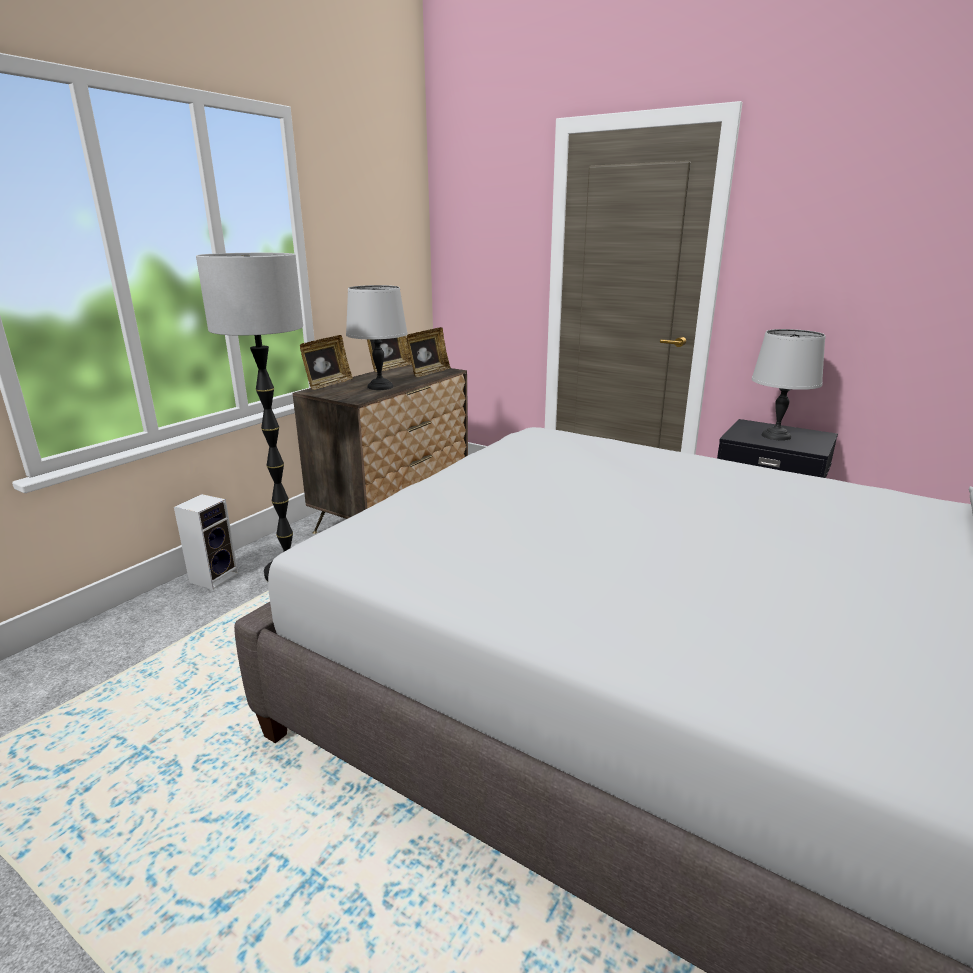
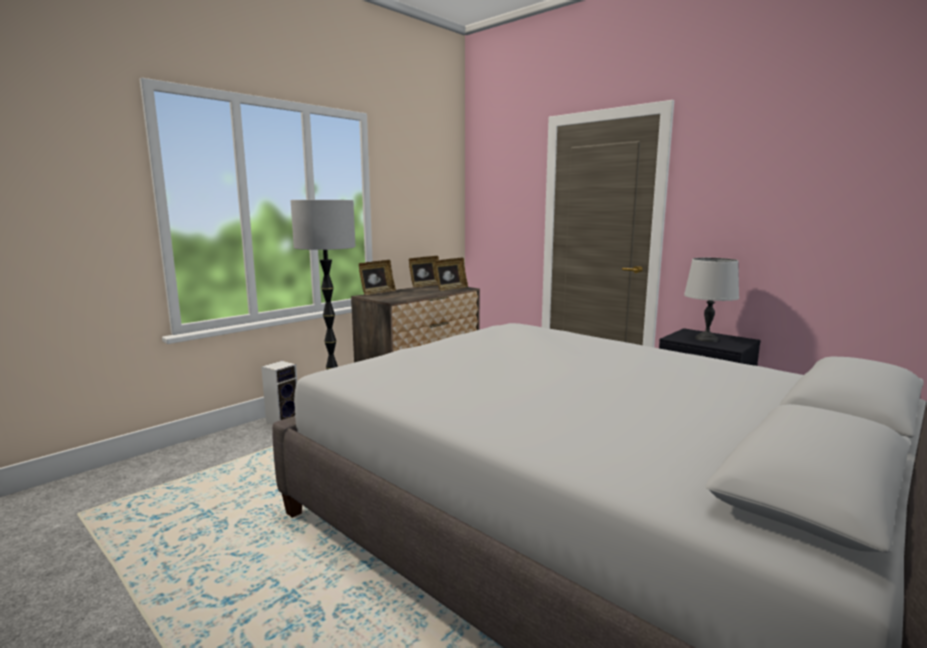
camera: 10 degrees right, 10 degrees down
grey table lamp [346,285,408,390] -> none

